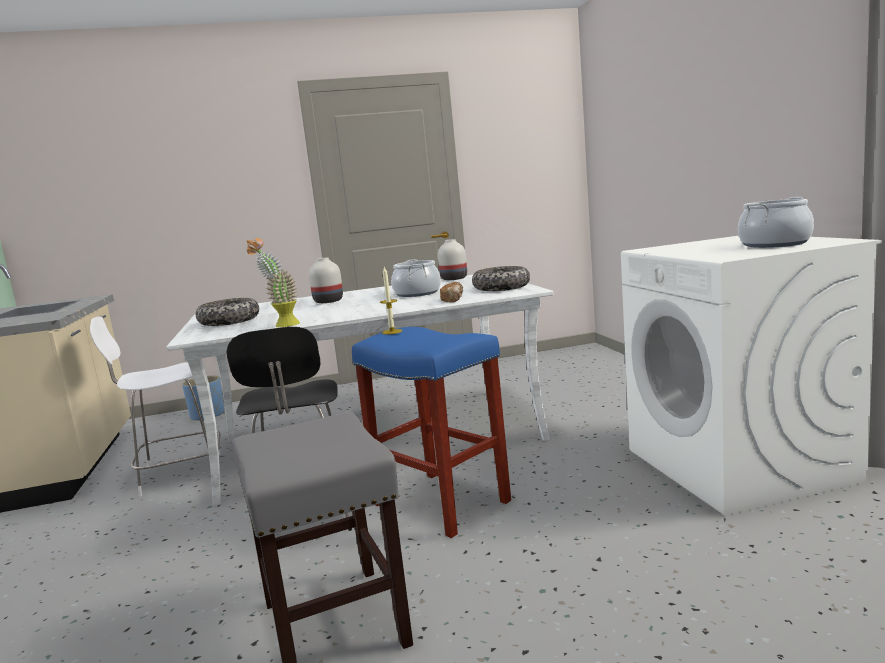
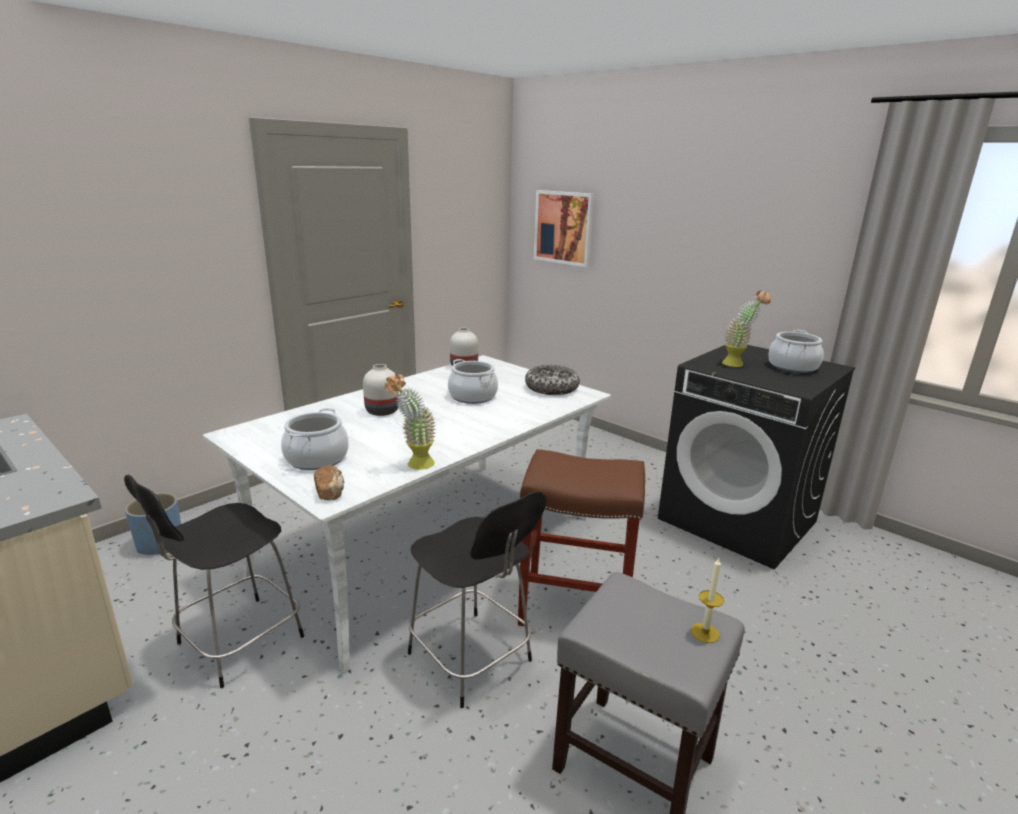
camera: 35 degrees left, 10 degrees up
white chair [90,316,221,497] -> black chair [124,475,304,688]
bowl [196,298,259,326] -> cooking pot [281,408,349,470]
blue stool [352,327,511,538] -> brown stool [518,449,645,626]
candle [380,267,402,334] -> candle moved to [691,558,724,643]
bread [440,282,464,302] -> bread moved to [314,465,344,500]
white washing machine [621,236,882,516] -> black washing machine [658,344,855,569]
none -> picture [534,190,594,267]
none -> potted plant [722,291,771,367]

